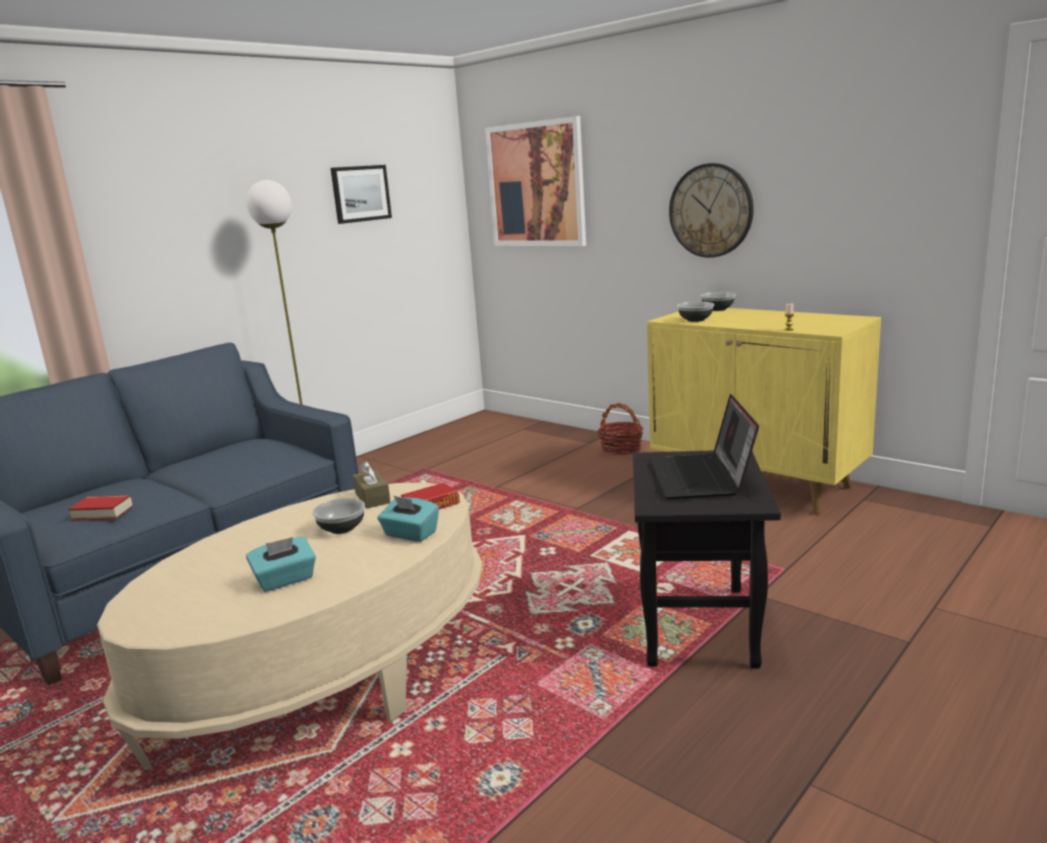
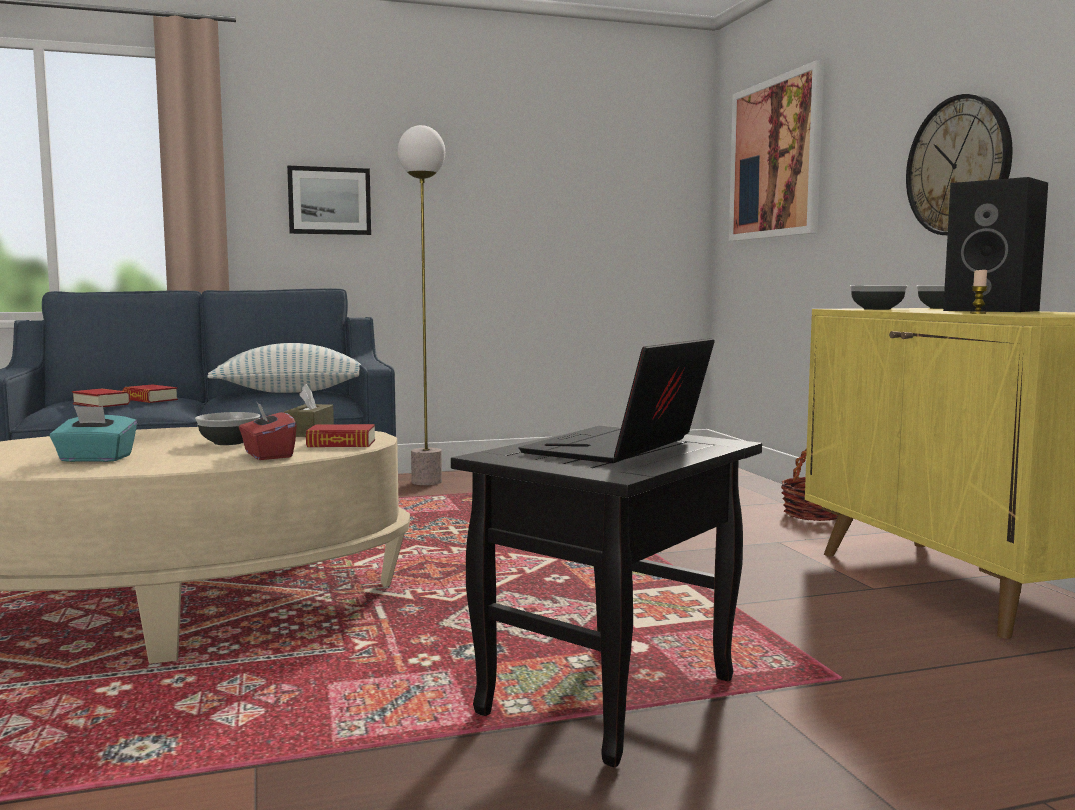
camera: 30 degrees right, 10 degrees down
picture [331,165,392,224] -> picture moved to [287,166,371,235]
turquoise tissue box [377,495,439,542] -> red tissue box [239,403,297,460]
none -> book [122,385,178,403]
none -> pillow [207,343,361,393]
none -> black speaker [943,177,1048,312]

